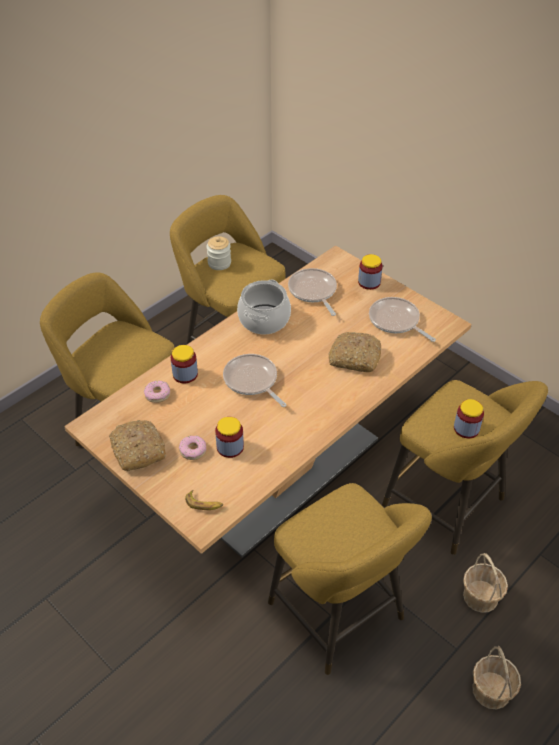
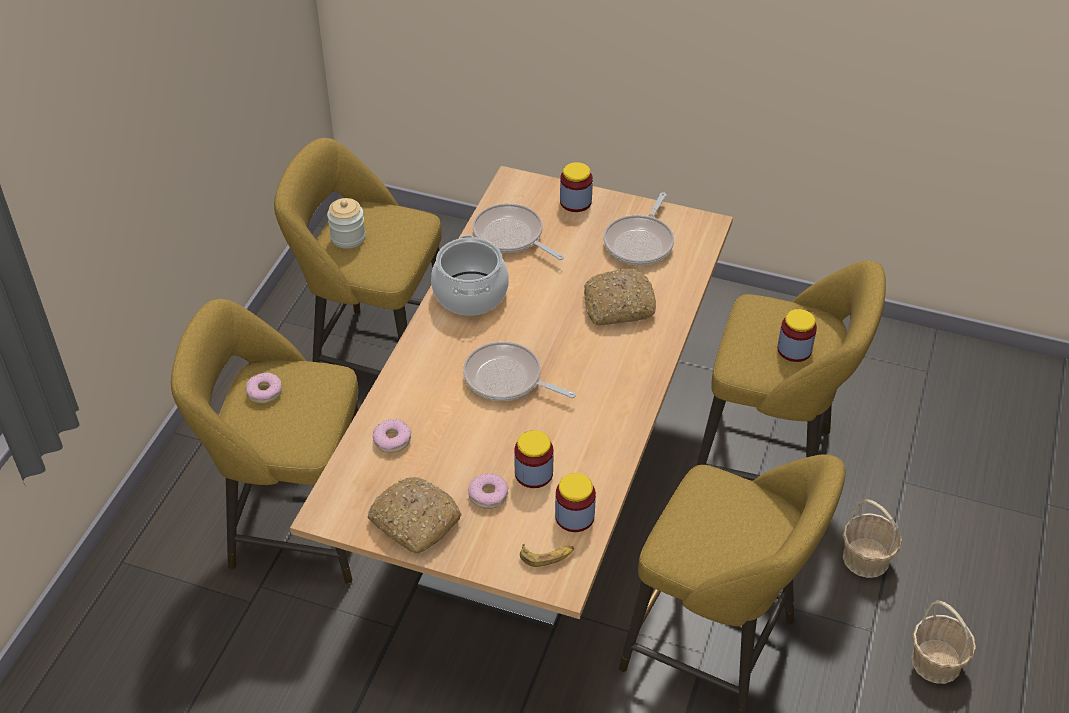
camera: 25 degrees left, 0 degrees up
jar [171,345,198,383] -> jar moved to [555,473,596,532]
frying pan [369,297,436,342] -> frying pan turned 90 degrees counterclockwise [603,192,674,265]
none -> donut [246,372,282,404]

